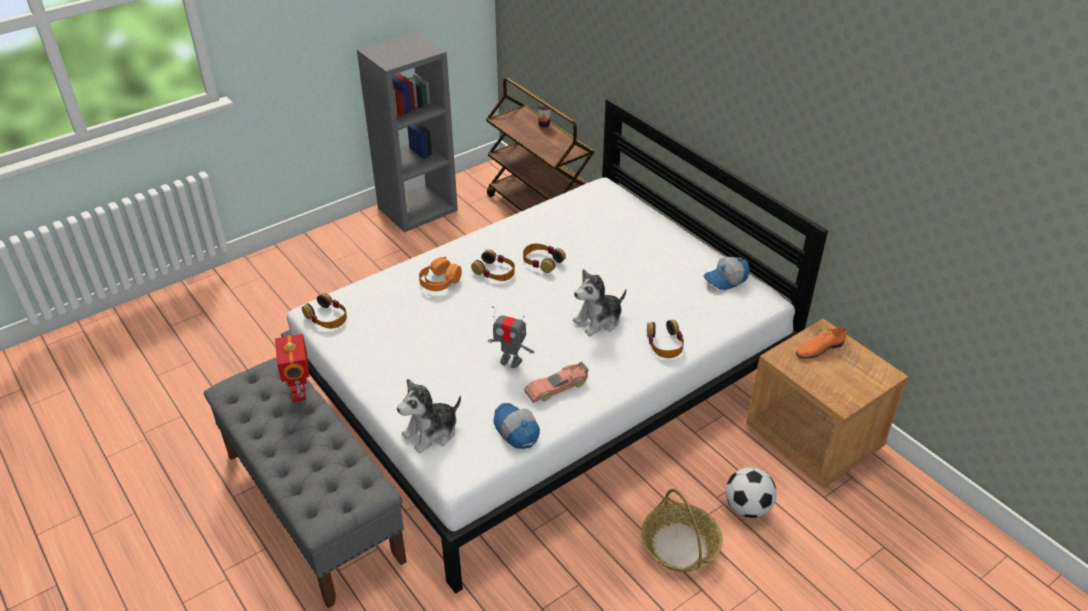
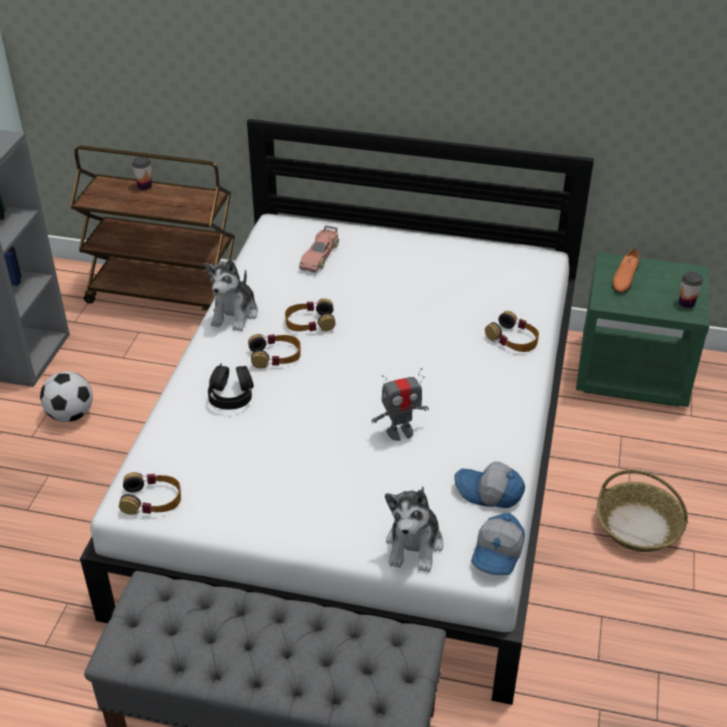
camera: 40 degrees left, 0 degrees up
toy robot [275,334,310,402] -> none
orange headphones [419,256,462,291] -> black headphones [208,364,254,410]
toy car [524,362,589,403] -> toy car moved to [299,225,339,273]
plush toy [573,269,626,336] -> plush toy moved to [205,259,258,331]
cap [703,256,750,290] -> cap moved to [471,513,525,575]
football [726,467,777,518] -> football moved to [40,371,93,422]
brown nightstand [746,319,908,488] -> green nightstand [576,252,709,407]
none -> cup [679,272,703,308]

